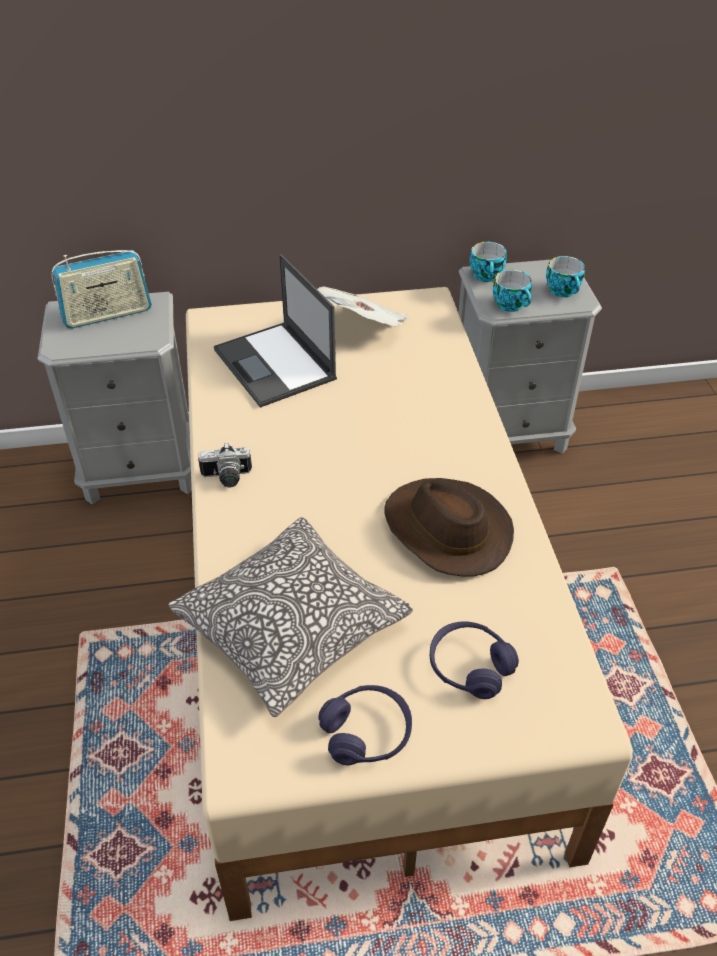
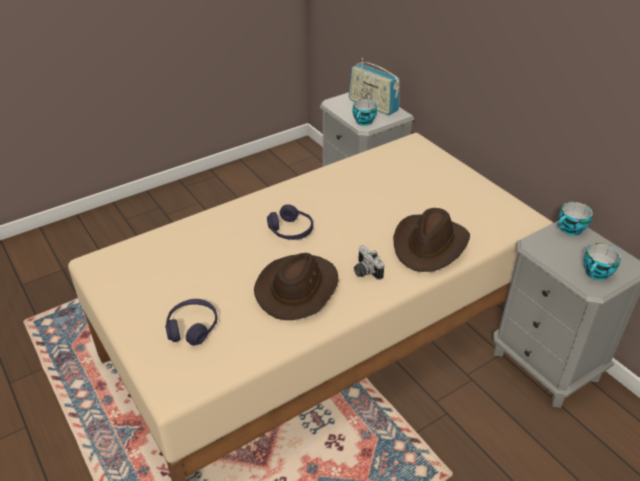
camera: 65 degrees right, 5 degrees down
pillow [168,517,413,717] -> none
camera [198,443,252,488] -> camera moved to [354,245,384,280]
laptop [214,254,337,408] -> none
newspaper [317,287,410,327] -> none
purple headphones [318,685,412,765] -> purple headphones moved to [267,204,313,240]
cup [493,270,532,312] -> cup moved to [353,99,377,126]
none -> brown hat [393,208,470,272]

